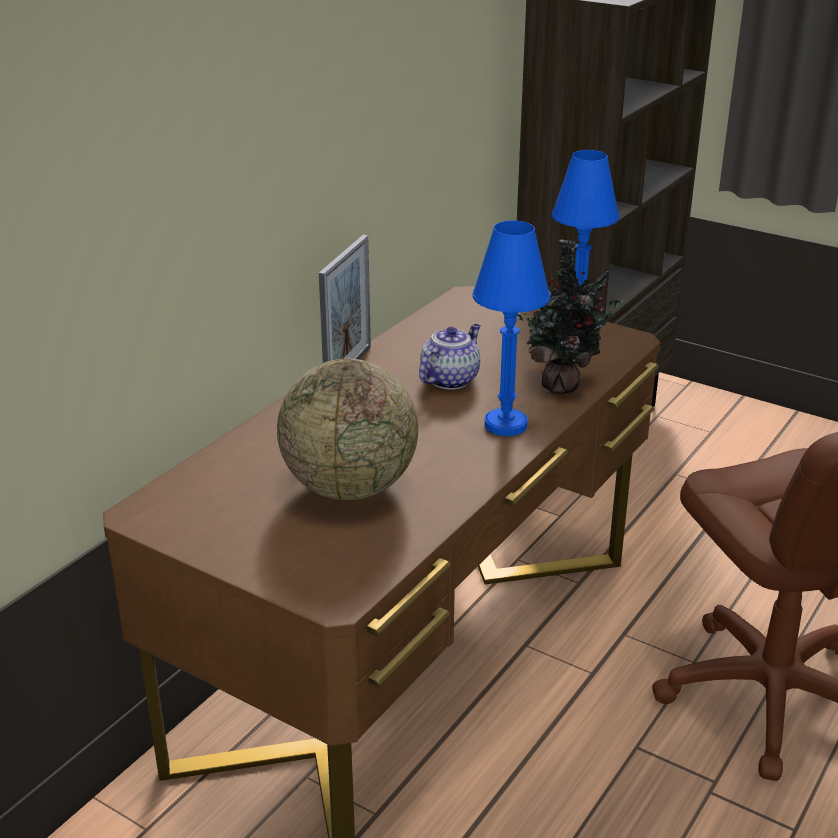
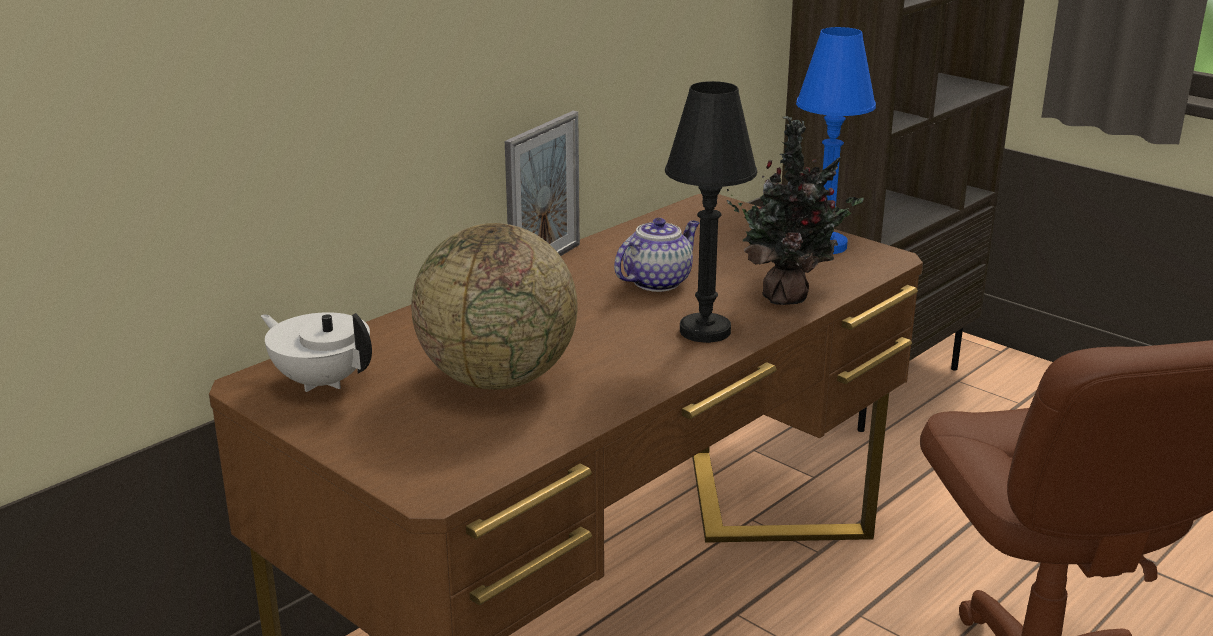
camera: 10 degrees right, 5 degrees down
blue table lamp [473,220,550,436] -> black table lamp [665,81,757,343]
none -> white teapot [261,312,372,392]

